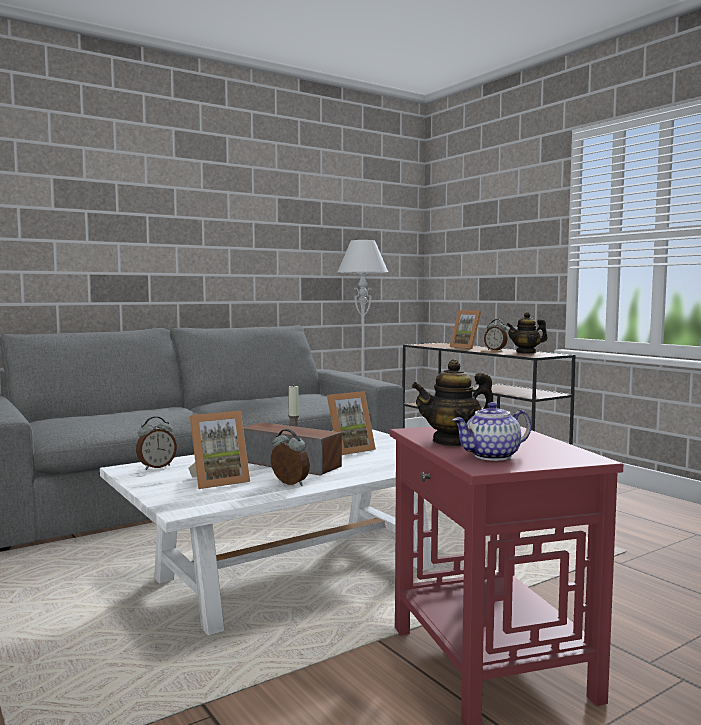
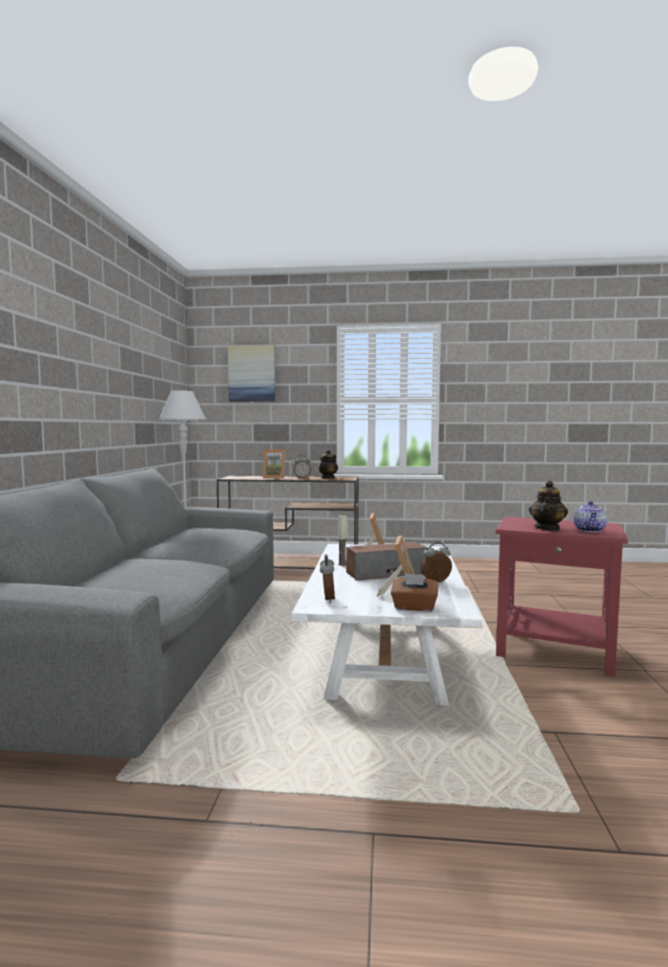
camera: 50 degrees left, 0 degrees up
none -> picture [228,345,275,401]
none -> brown tissue box [391,573,438,612]

